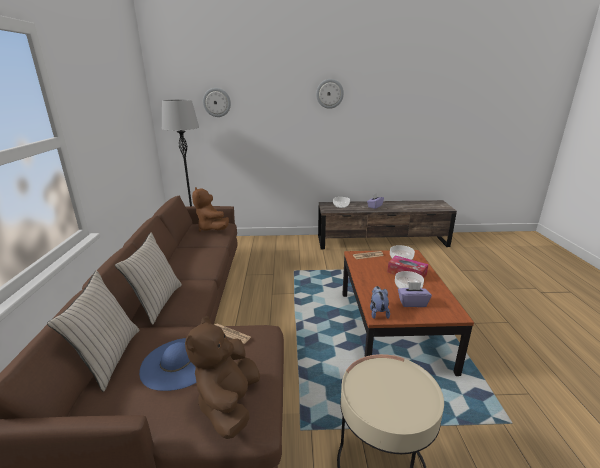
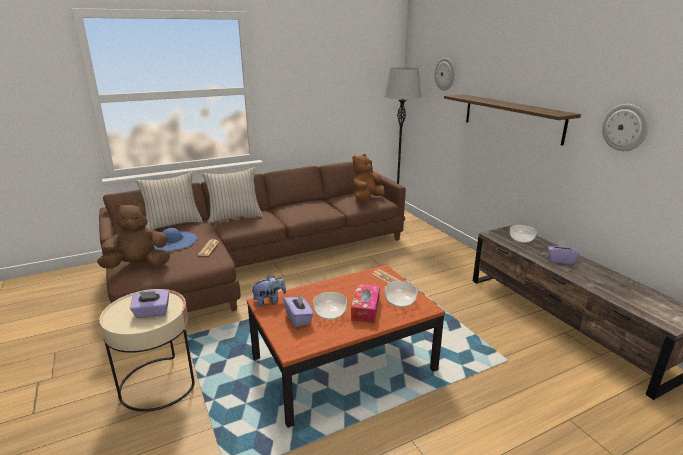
camera: 65 degrees right, 0 degrees up
wall clock [316,79,344,109] -> wall clock moved to [602,104,649,151]
none -> purple tissue box [130,289,169,318]
none -> shelf [444,94,581,146]

